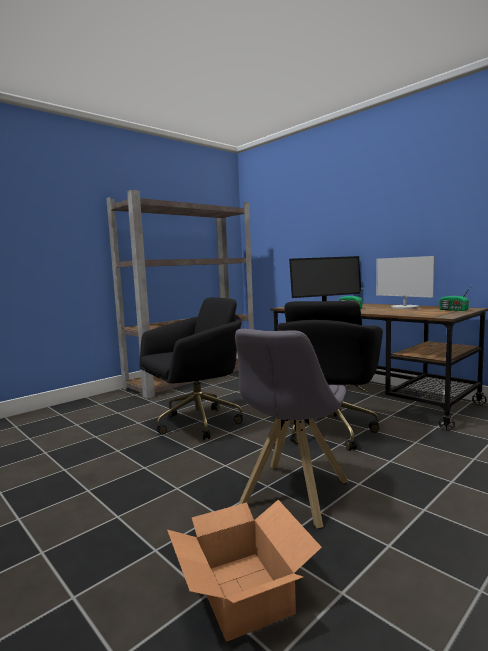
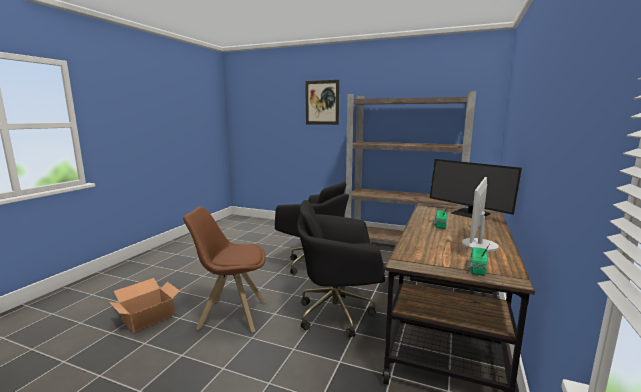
camera: 65 degrees right, 5 degrees up
grey chair [235,329,348,529] -> brown chair [183,206,266,333]
none -> picture [305,80,339,125]

